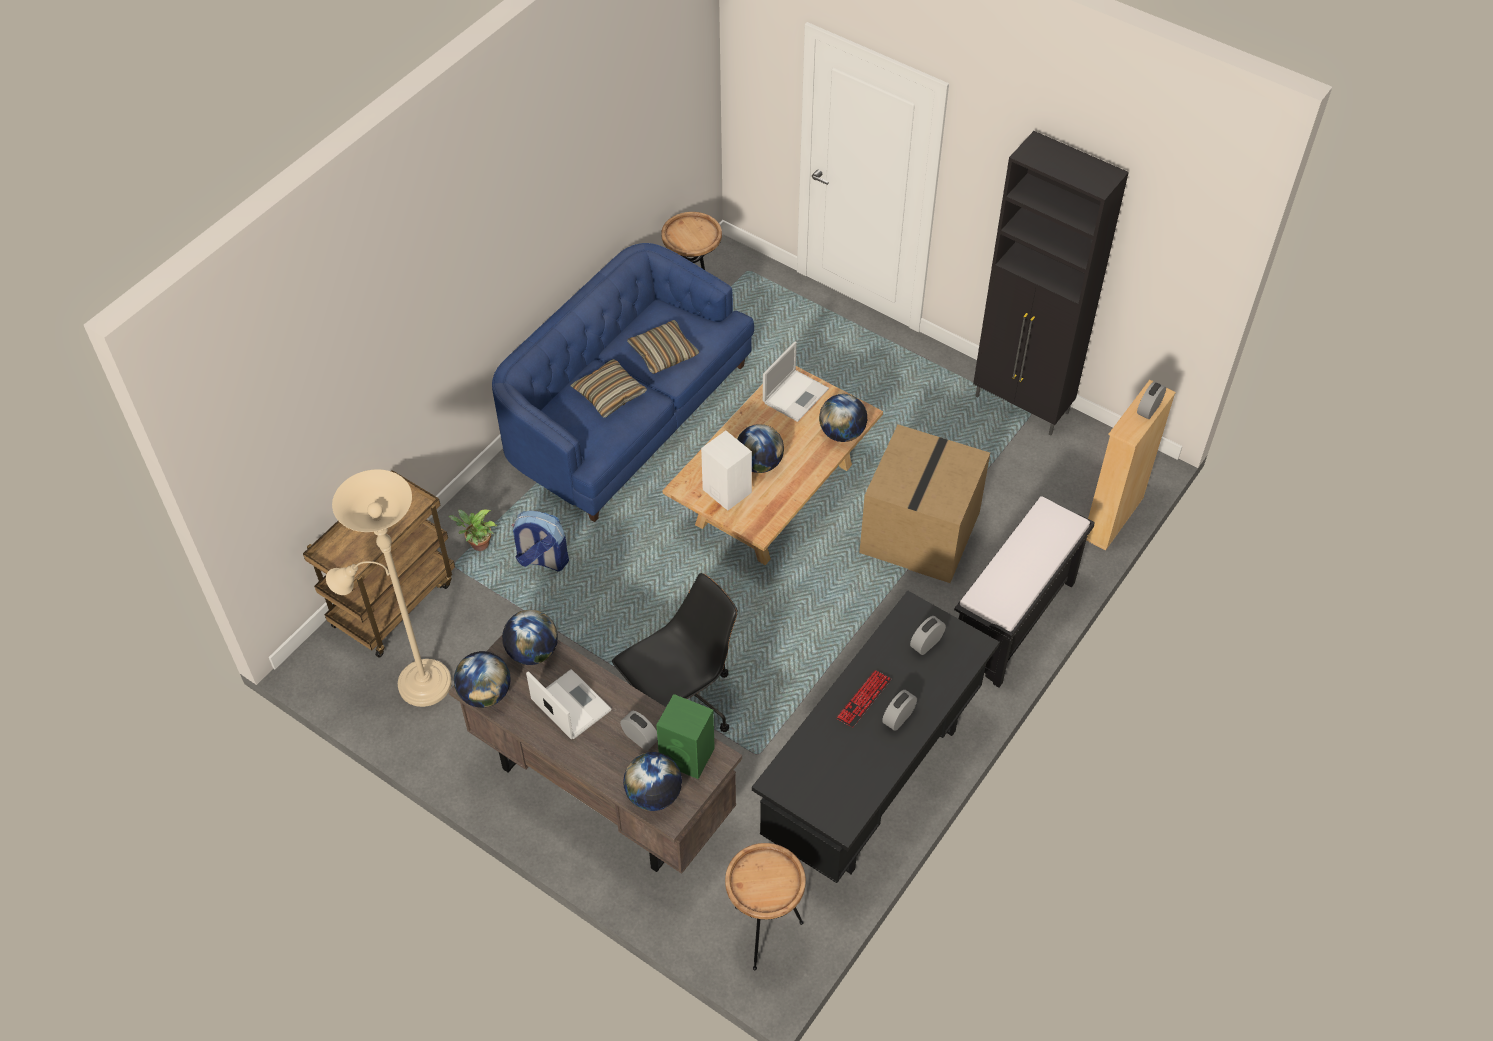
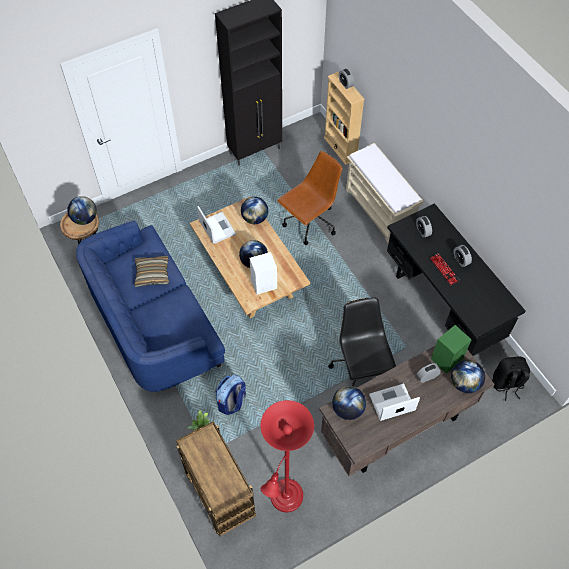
camera: 65 degrees left, 5 degrees up
beige floor lamp [326,469,452,707] -> red floor lamp [260,400,314,512]
globe [454,651,511,708] -> globe moved to [67,196,97,225]
pillow [571,359,647,418] -> none
brown side table [725,843,806,970] -> black backpack [492,356,530,401]
cardboard box [860,424,990,583] -> brown office chair [277,151,343,245]
black bench [954,496,1095,688] -> beige bench [346,143,423,243]

